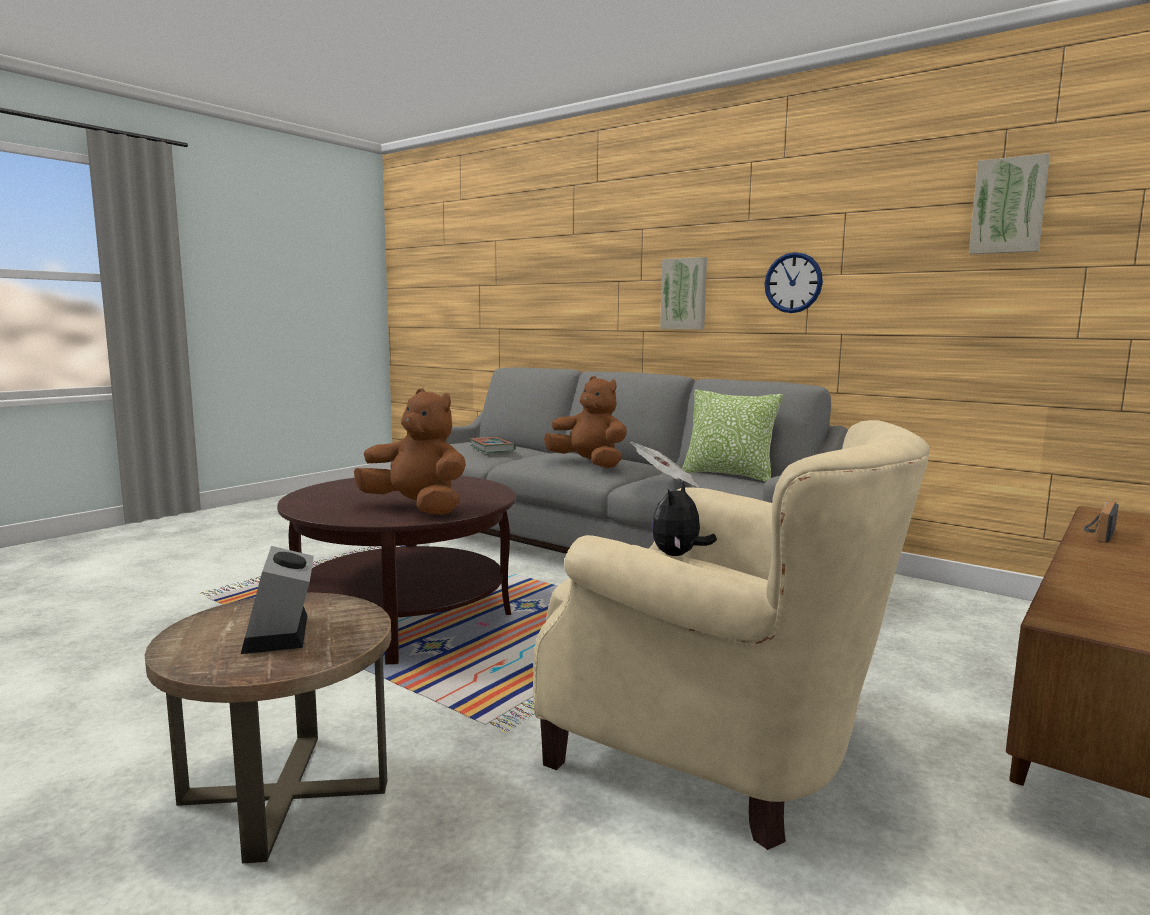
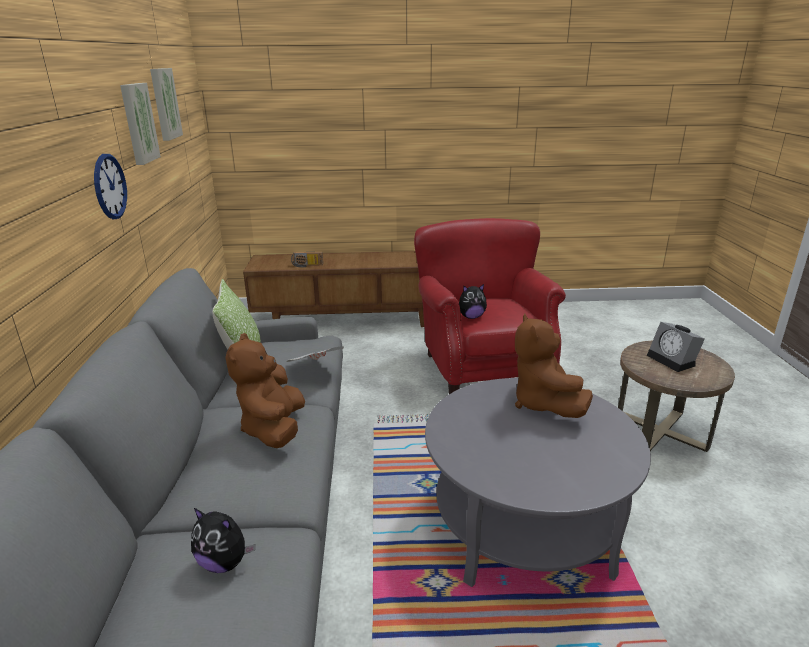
camera: 130 degrees left, 15 degrees up
alarm clock [241,546,314,654] -> alarm clock turned 120 degrees clockwise [647,322,705,372]
brown coffee table [277,476,516,665] -> grey coffee table [425,378,651,587]
book [470,437,516,453] -> plush toy [191,508,255,573]
beige armchair [533,420,930,850] -> red armchair [414,218,566,394]
picture [660,257,707,330] -> picture moved to [120,83,161,165]

